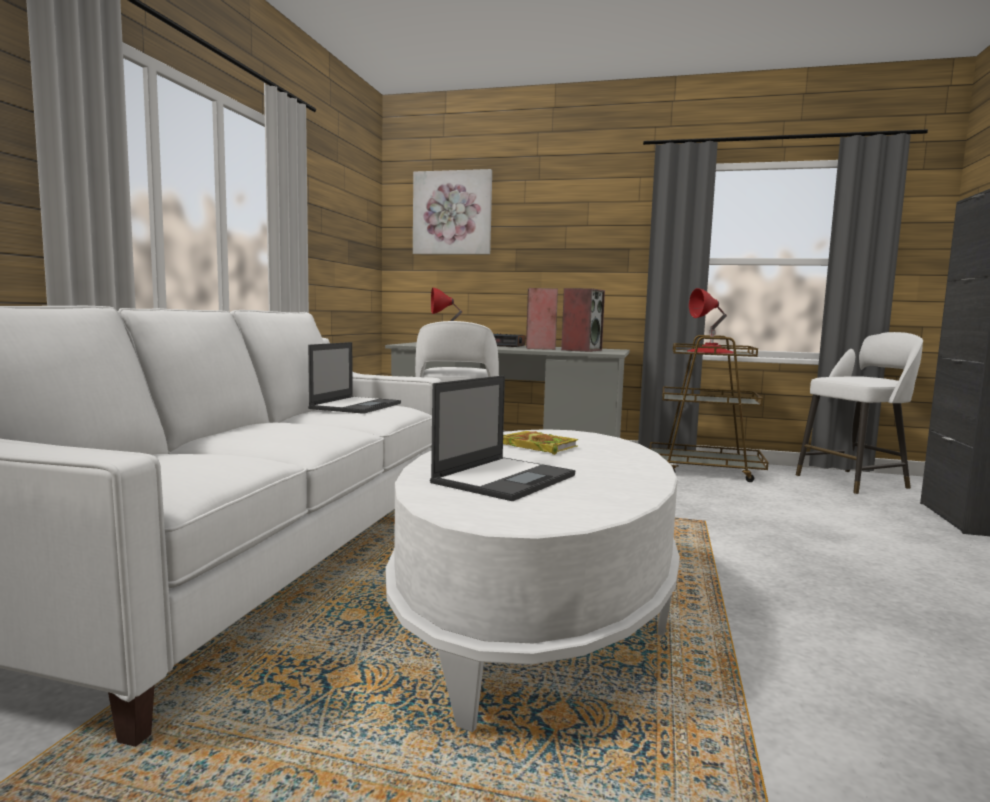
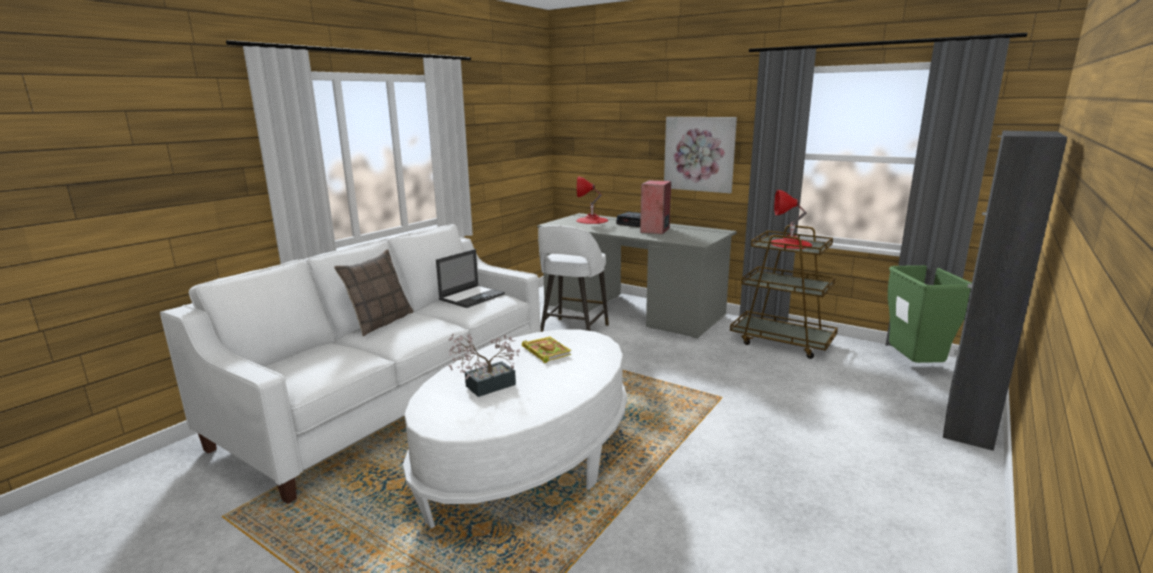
camera: 20 degrees right, 10 degrees up
picture [413,169,492,255] -> picture moved to [664,117,737,193]
laptop [430,375,575,501] -> potted plant [448,333,520,397]
speaker [561,288,605,352] -> none
white stool [796,332,923,494] -> green trash can [888,265,972,363]
none -> pillow [334,249,414,337]

